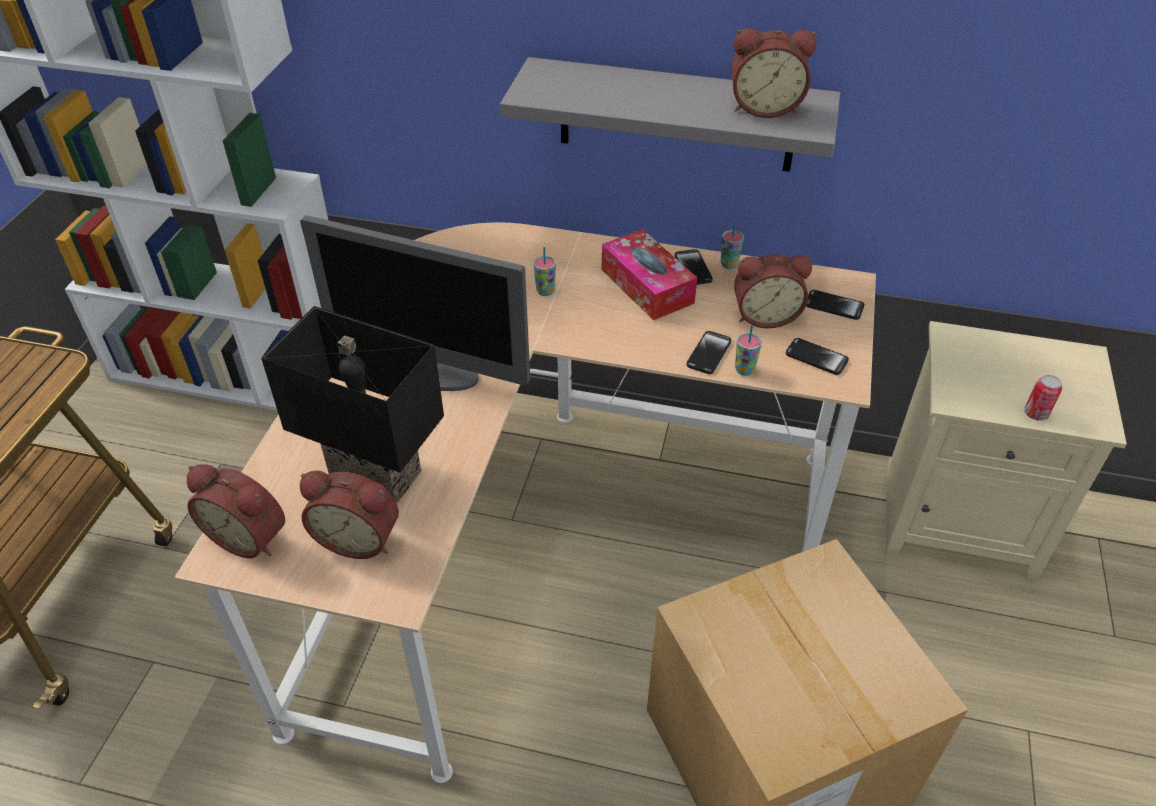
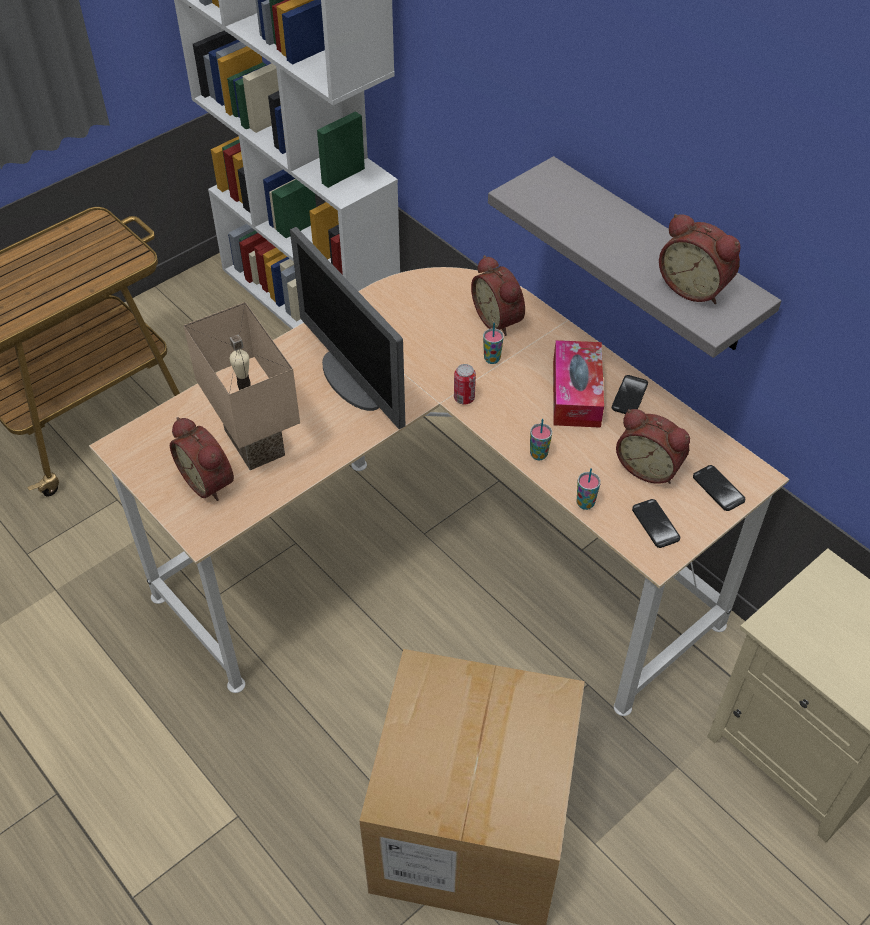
camera: 35 degrees right, 5 degrees up
alarm clock [187,464,285,558] -> alarm clock moved to [471,255,525,336]
black table lamp [261,306,444,504] -> beige table lamp [183,302,300,470]
phone [687,331,731,374] -> none
cup [721,221,744,269] -> cup moved to [530,419,552,460]
can [1024,375,1062,421] -> can moved to [454,364,476,404]

